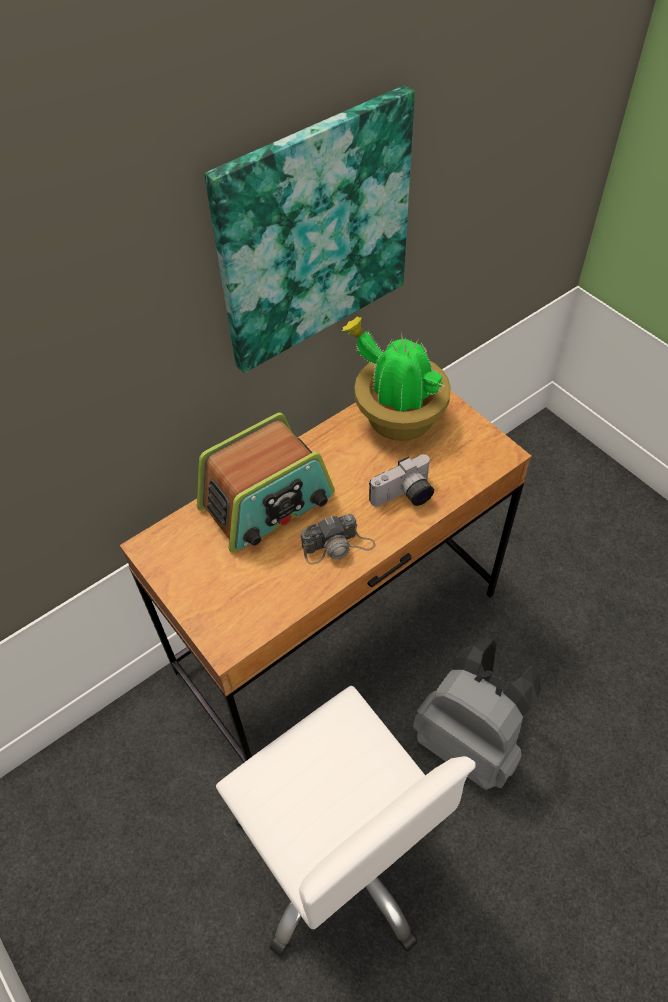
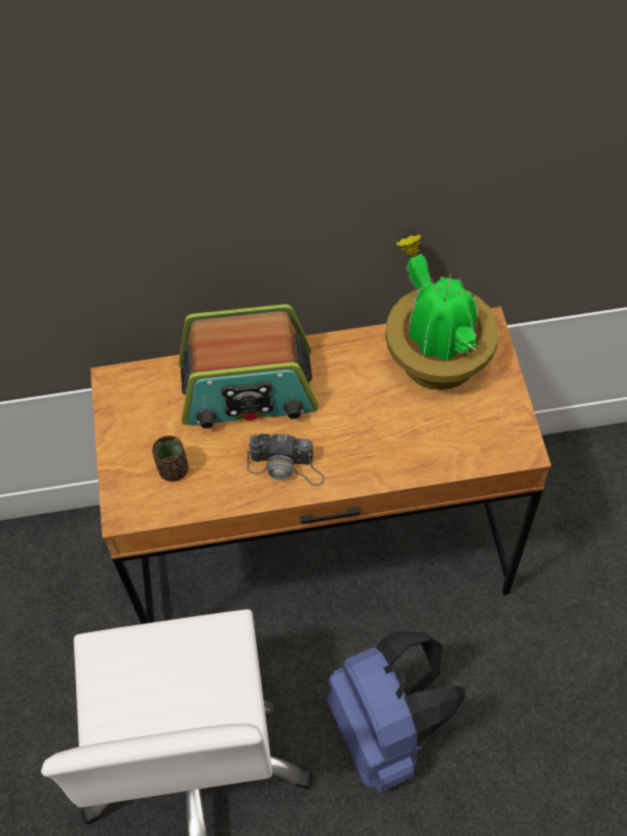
camera: 30 degrees right, 5 degrees up
picture [204,85,415,373] -> none
camera [369,454,434,507] -> none
grey backpack [413,638,541,790] -> blue backpack [327,631,465,793]
none -> brown cup [152,435,188,482]

